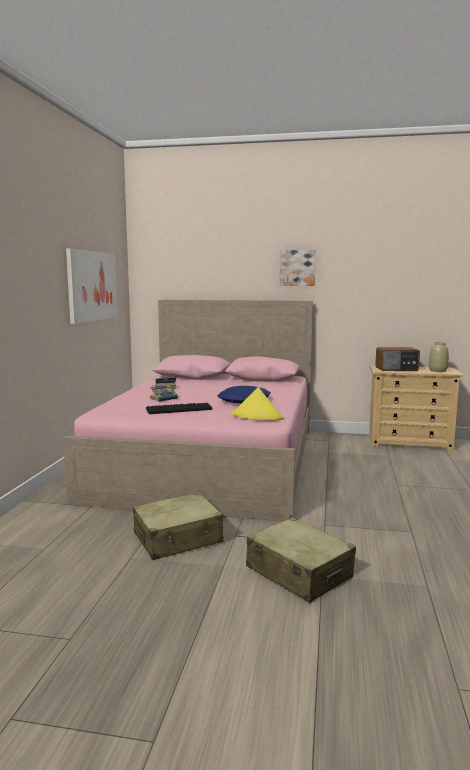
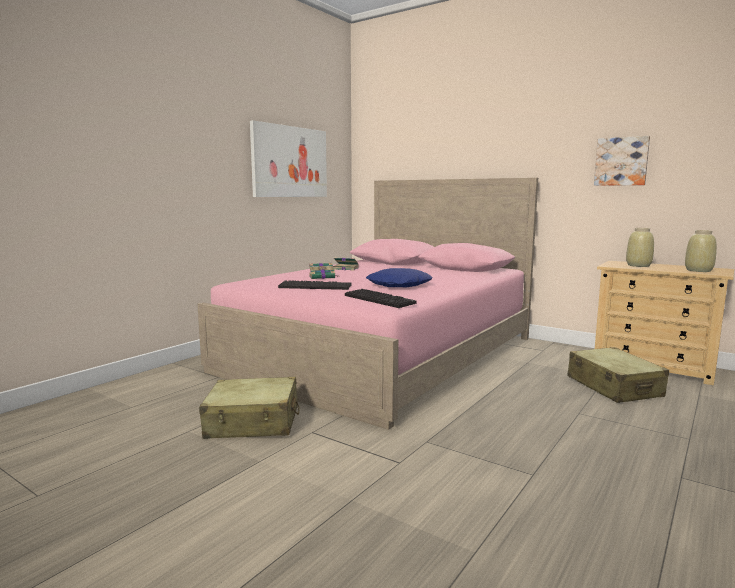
camera: 25 degrees right, 0 degrees up
yellow hat [231,387,284,421] -> keyboard [345,289,417,308]
beige suitcase [246,517,356,603] -> beige suitcase moved to [567,347,669,403]
picture [280,250,316,286] -> picture moved to [594,136,650,186]
radio [375,347,420,371] -> beige vase [626,228,654,267]

